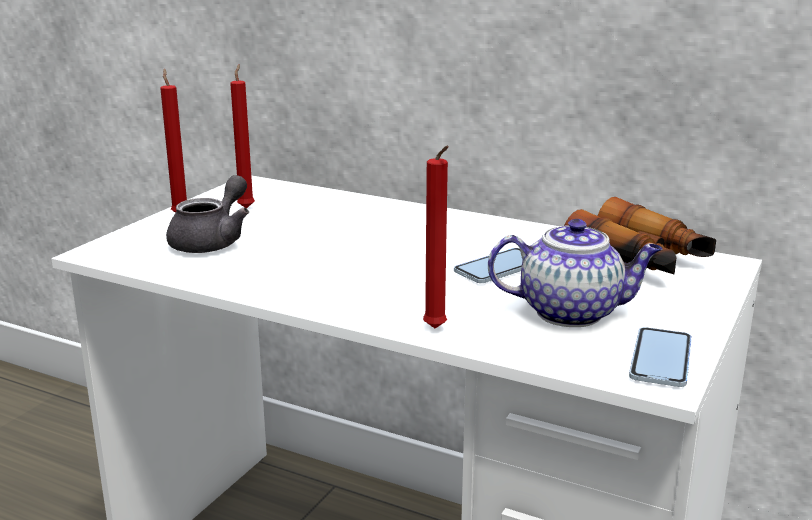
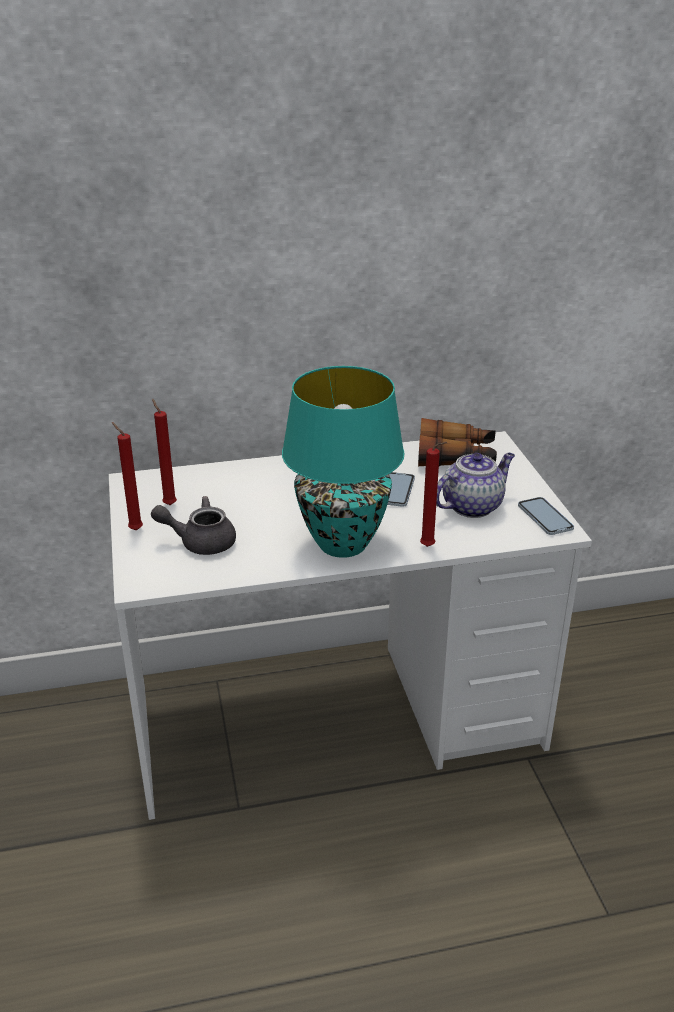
camera: 40 degrees left, 10 degrees up
grey teapot [166,175,249,253] -> grey teapot turned 75 degrees counterclockwise [151,496,236,555]
none -> turquoise table lamp [282,366,405,558]

